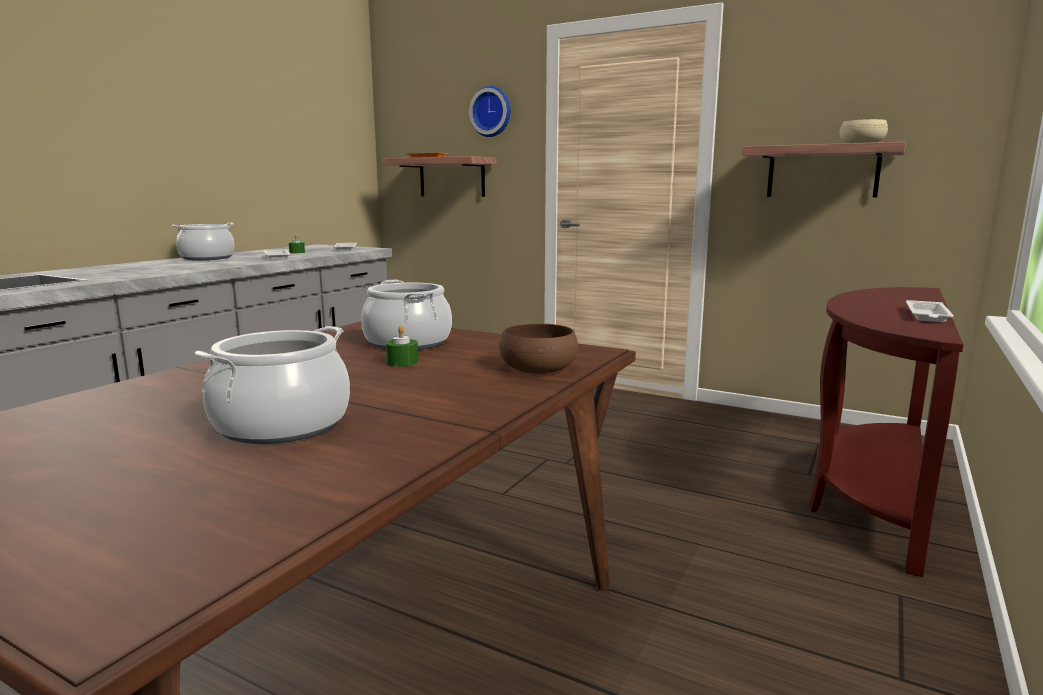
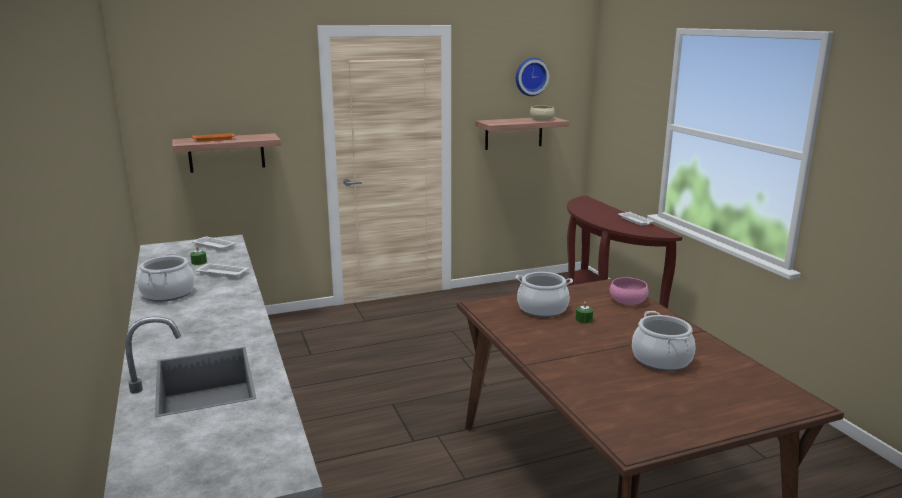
camera: 50 degrees left, 5 degrees up
wall clock [469,86,511,137] -> wall clock moved to [516,58,549,96]
brown bowl [499,323,578,374] -> pink bowl [610,277,649,305]

